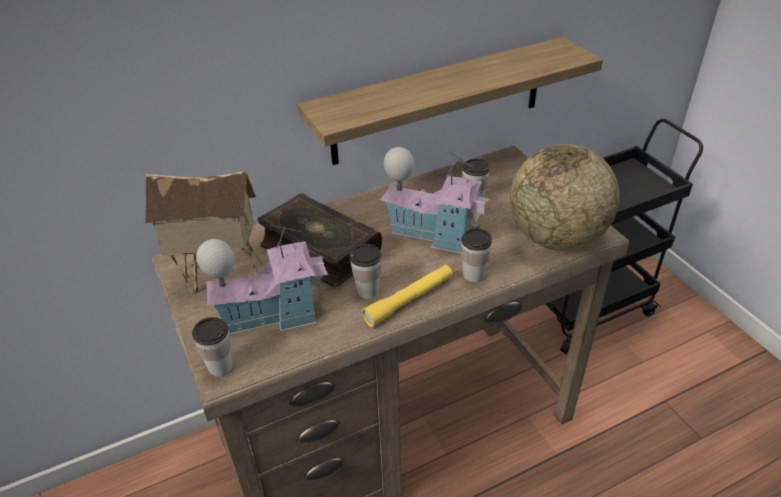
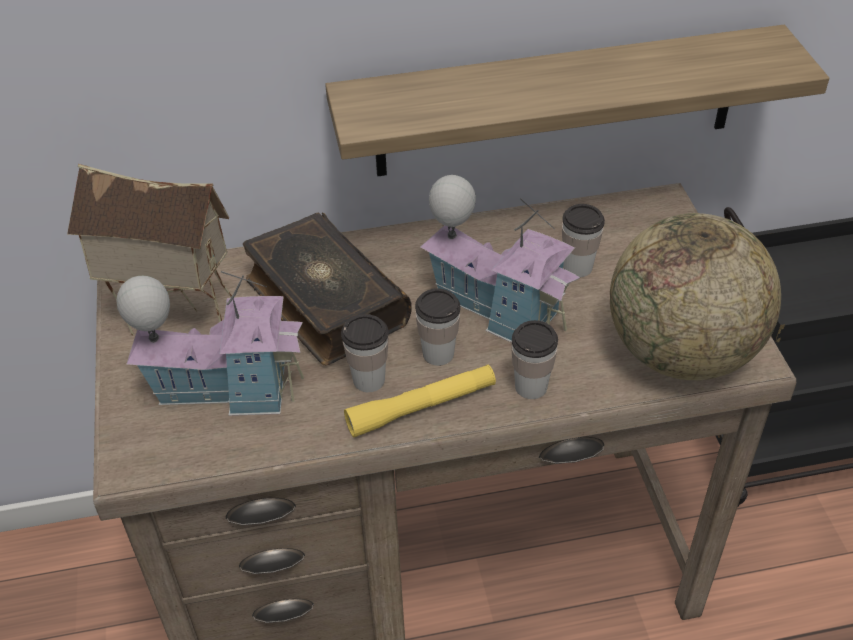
camera: 15 degrees right, 5 degrees up
cup [192,317,233,376] -> cup moved to [415,288,461,366]

